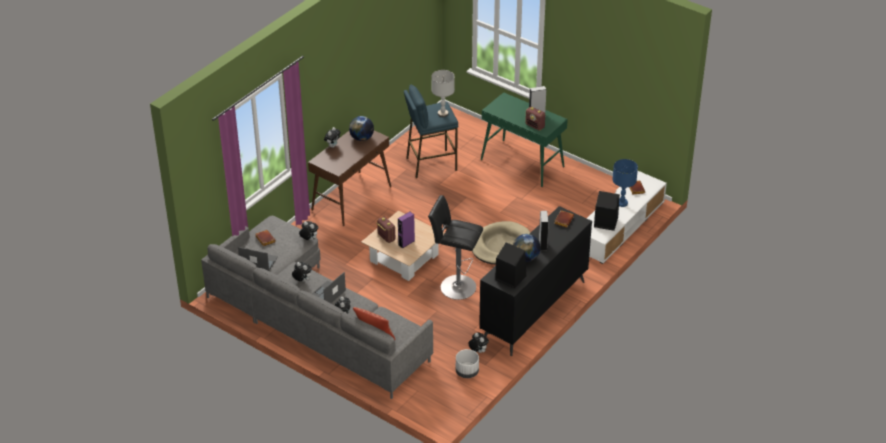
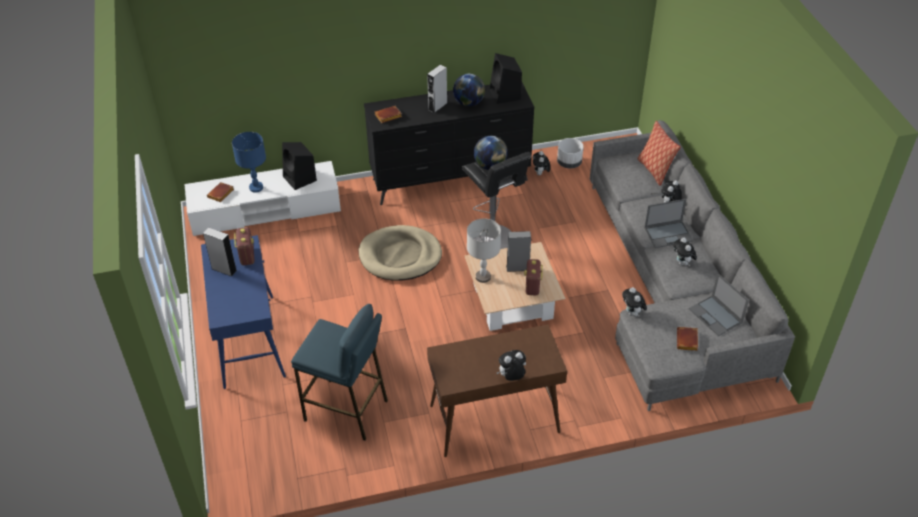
camera: 140 degrees left, 5 degrees up
globe [349,116,374,141] -> globe moved to [474,136,508,170]
purple speaker [398,212,415,249] -> grey speaker [506,231,531,272]
grey table lamp [431,70,455,117] -> grey table lamp moved to [467,218,501,283]
green console table [481,92,568,187] -> blue console table [201,235,286,389]

